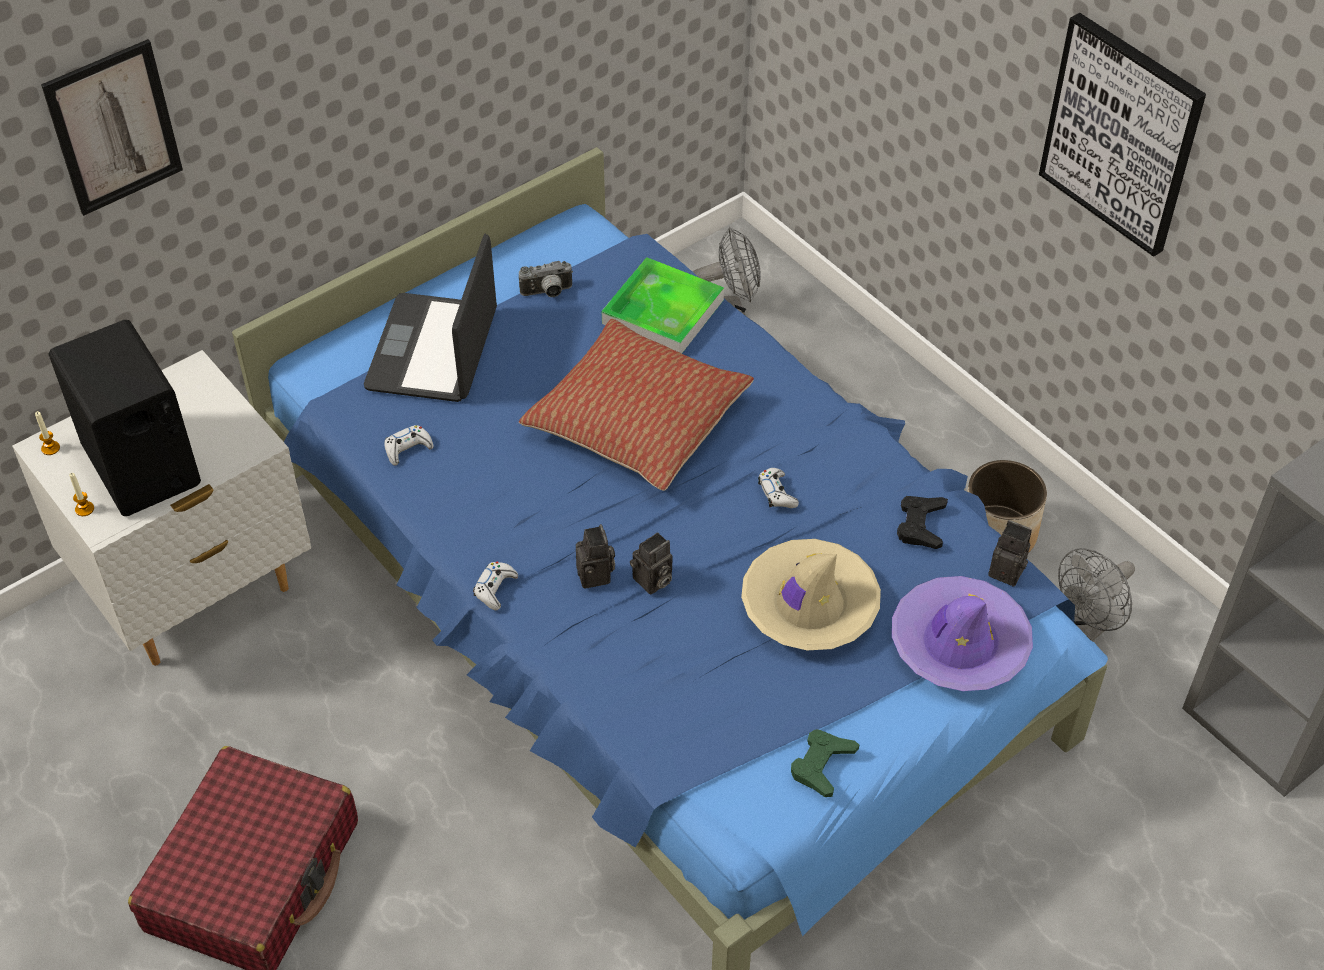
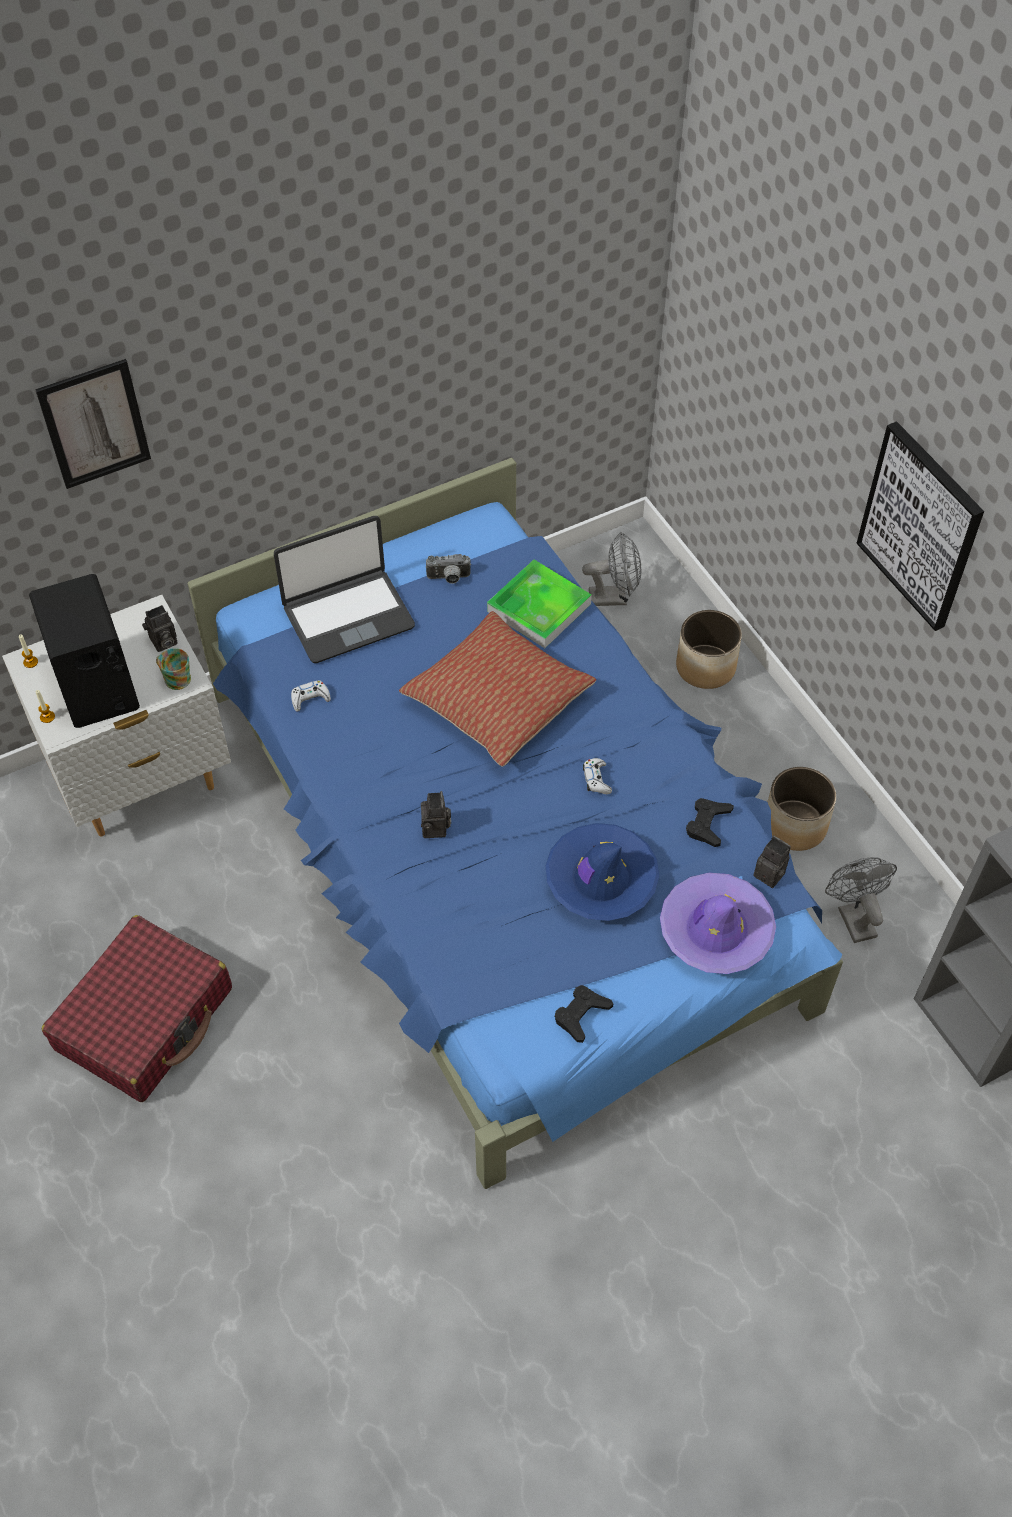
camera: 10 degrees right, 5 degrees up
laptop [364,234,497,402] -> laptop turned 135 degrees counterclockwise [274,516,415,663]
white game controller [473,561,518,610] -> none
camera [630,532,672,595] -> camera moved to [142,605,178,652]
beige hat [741,539,881,650] -> blue hat [546,823,659,921]
green game controller [791,729,859,797] -> black game controller [555,985,613,1043]
grey fan [1058,548,1135,641] -> grey fan turned 105 degrees clockwise [825,857,897,943]
none -> mug [156,648,191,690]
none -> planter [676,610,742,689]

